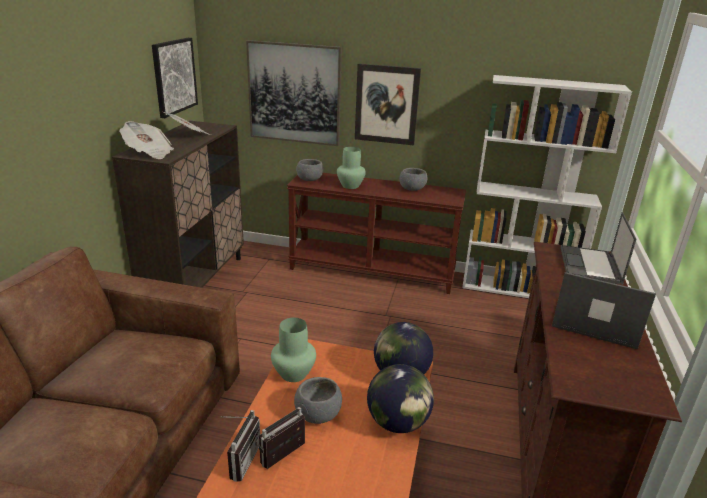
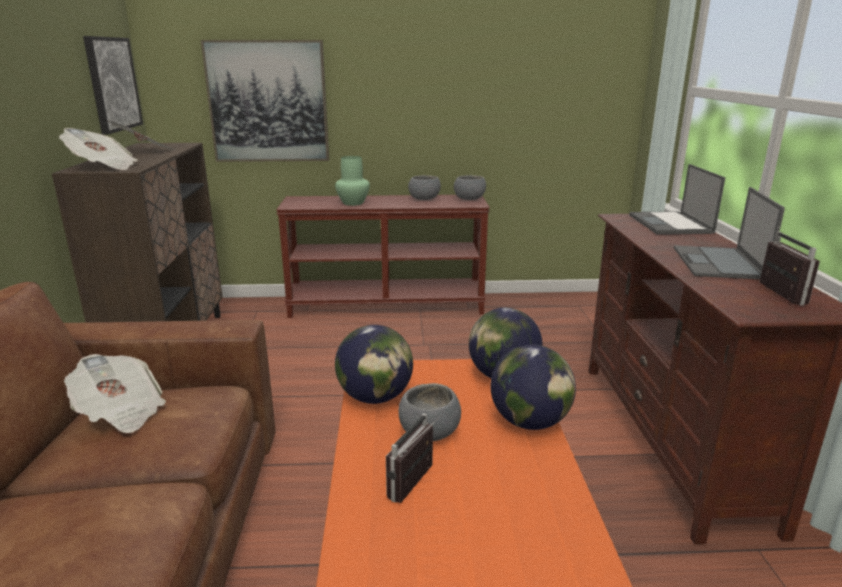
camera: 15 degrees left, 5 degrees down
radio [221,410,260,482] -> radio moved to [759,227,820,306]
green vase [271,318,316,382] -> globe [335,325,413,404]
grey bowl [296,159,324,181] -> grey bowl moved to [454,175,486,200]
picture [355,63,421,145] -> none
white bookcase [462,75,632,298] -> none
laptop [552,272,656,349] -> laptop turned 90 degrees counterclockwise [674,187,785,280]
none -> newspaper [64,354,166,433]

